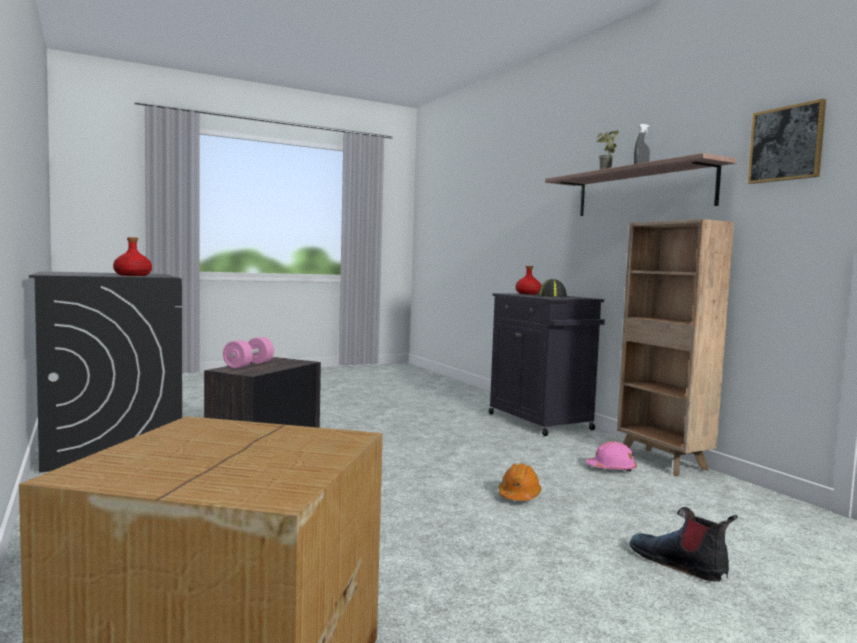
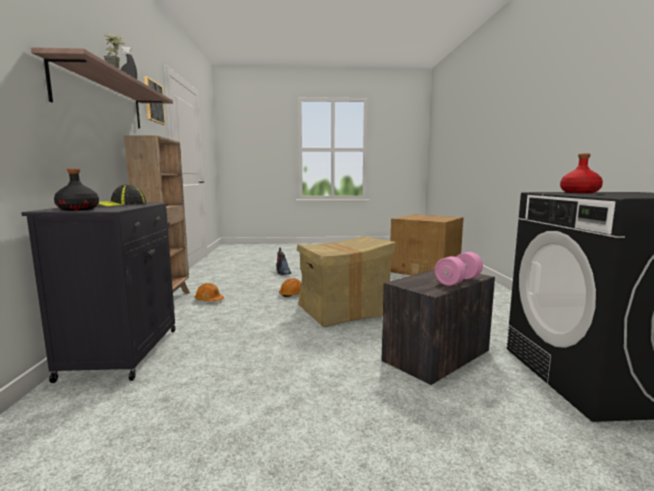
camera: 155 degrees left, 5 degrees up
red bottle [516,266,541,294] -> black bottle [54,168,99,211]
pink hard hat [586,441,637,472] -> orange hard hat [195,283,224,301]
none -> cardboard box [297,236,396,327]

